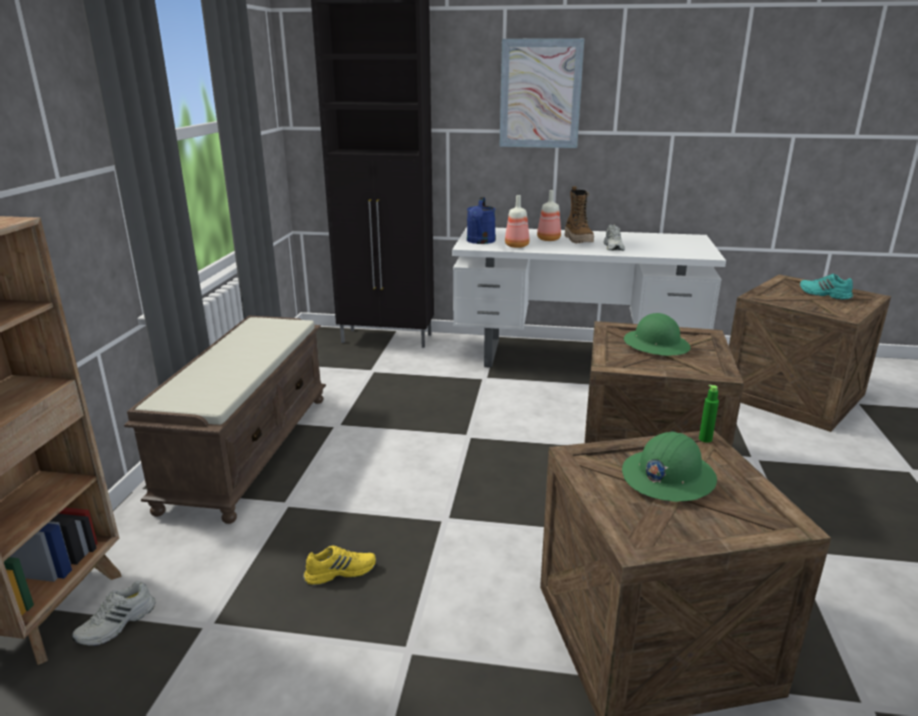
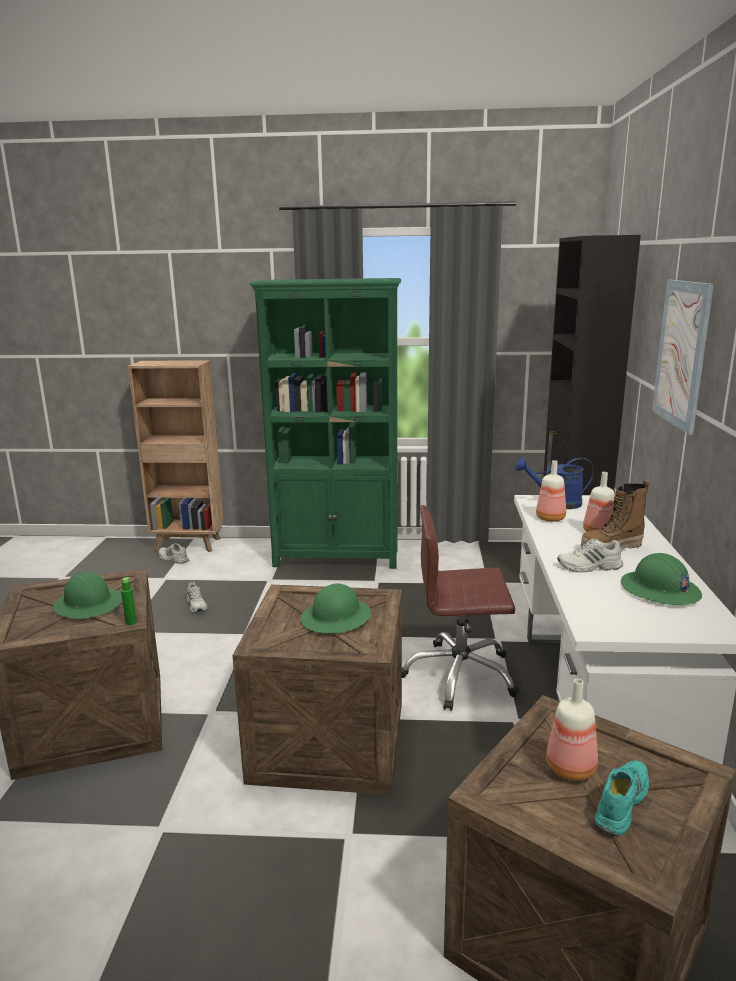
camera: 85 degrees right, 5 degrees down
brown bench [124,316,326,524] -> green bookcase [249,278,401,569]
yellow shoe [303,545,376,585] -> white shoe [186,582,208,613]
none -> brown office chair [402,505,519,711]
none -> bottle [546,679,598,781]
none -> green hard hat [621,553,702,605]

